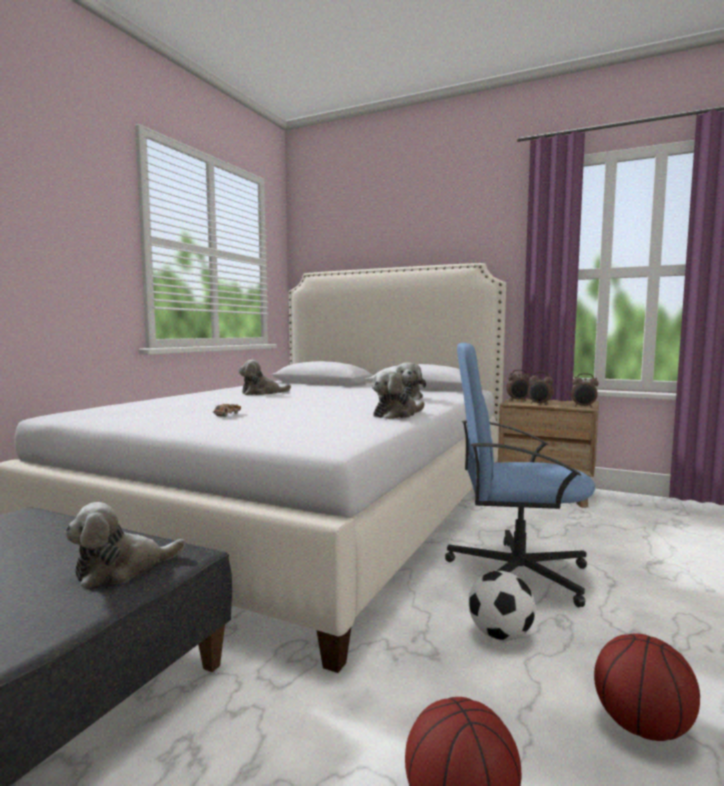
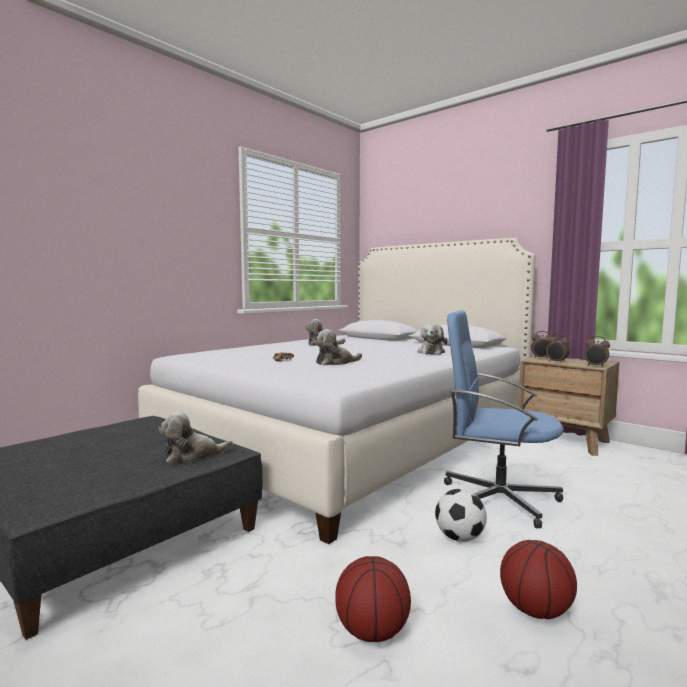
camera: 15 degrees right, 0 degrees up
plush toy [372,371,425,419] -> plush toy moved to [314,329,362,366]

